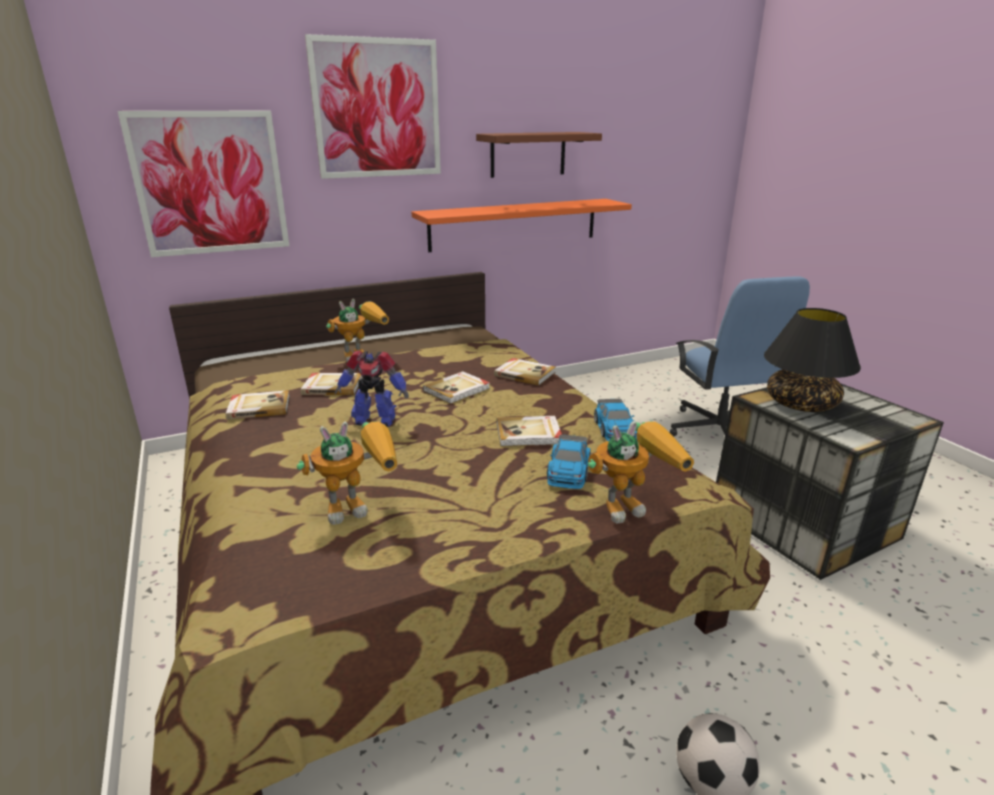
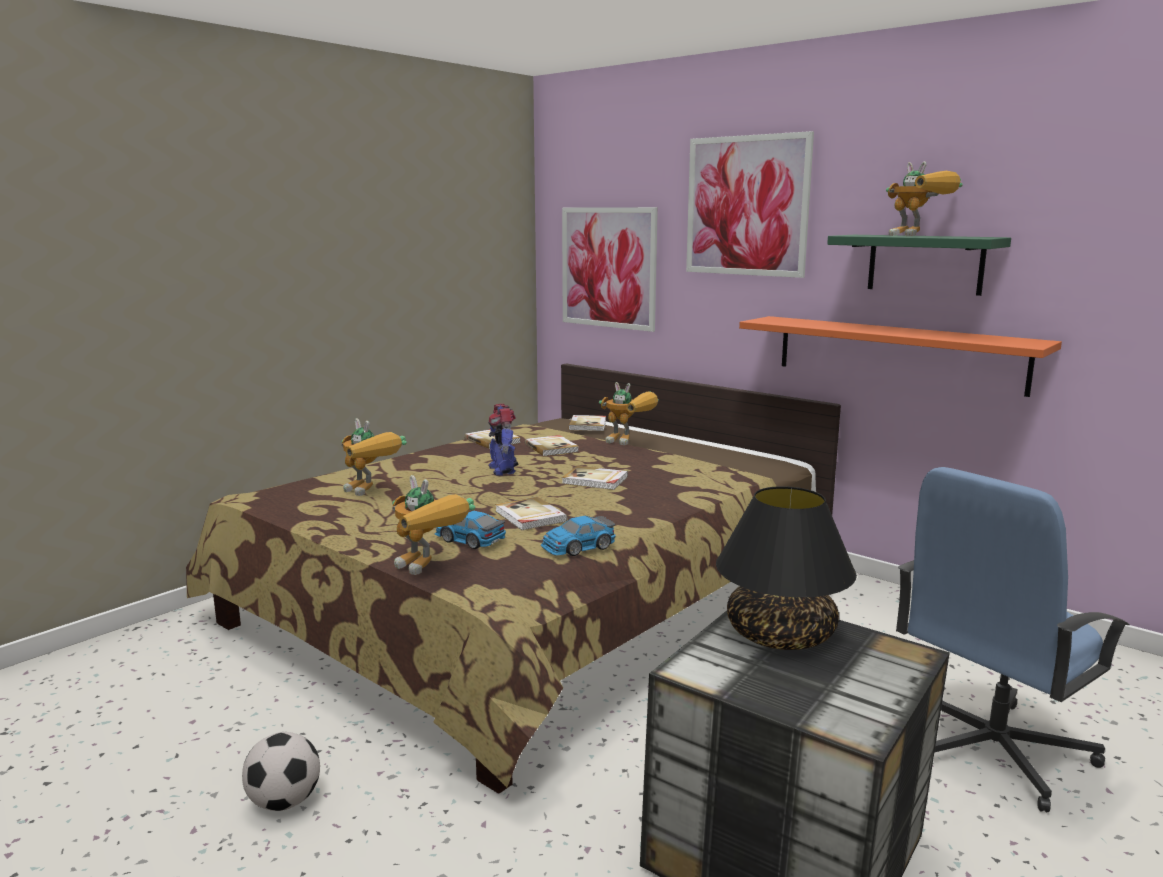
camera: 65 degrees right, 10 degrees down
brown shelf [476,132,602,178] -> green shelf [827,235,1011,296]
book [494,358,556,386] -> book moved to [568,415,606,431]
toy car [547,435,591,489] -> toy car turned 45 degrees clockwise [435,511,506,549]
none -> toy robot [886,162,963,236]

